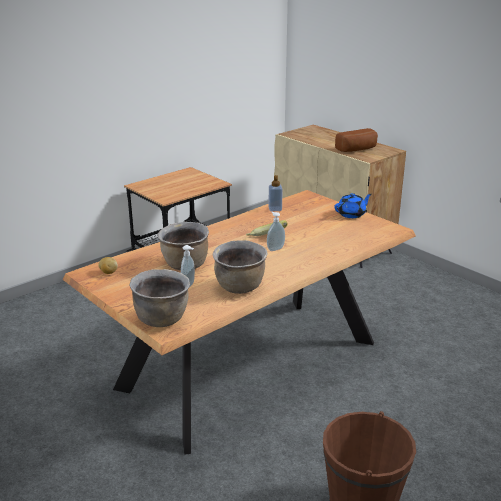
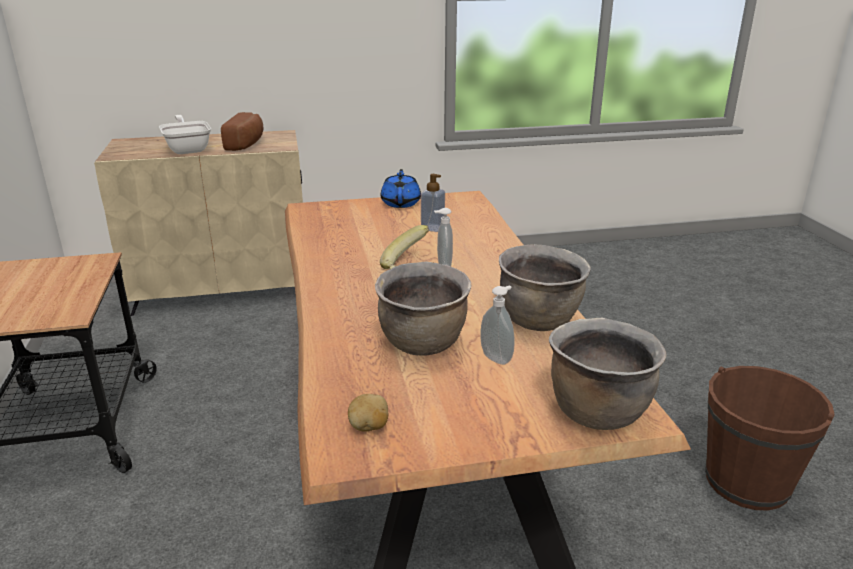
camera: 60 degrees left, 0 degrees up
soap dispenser [268,175,283,211] -> soap dispenser moved to [421,174,445,232]
none -> frying pan [159,115,211,154]

